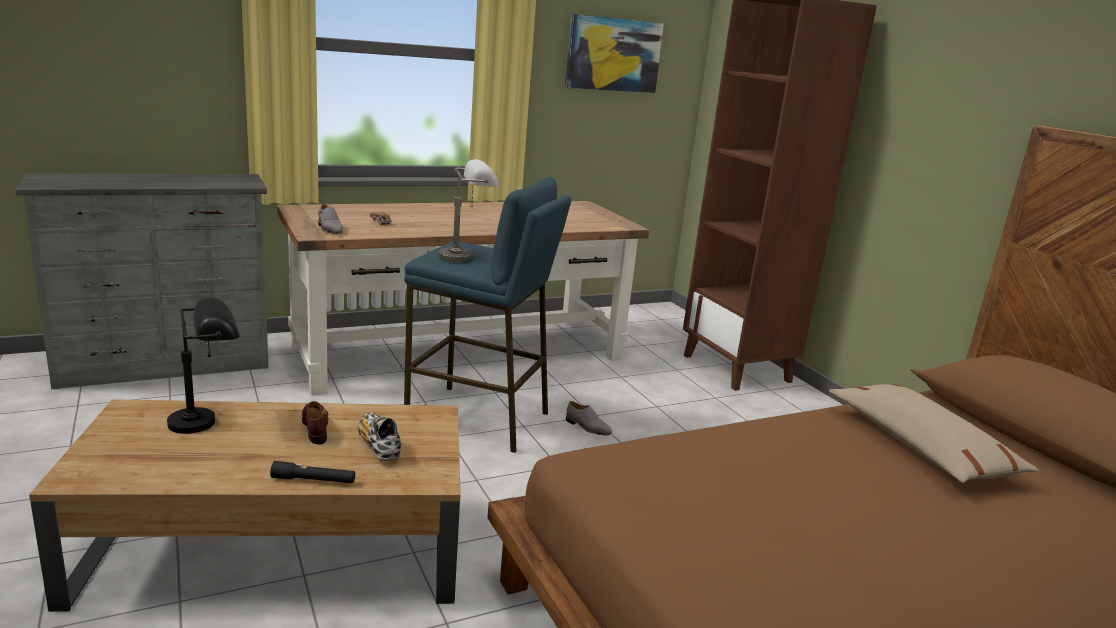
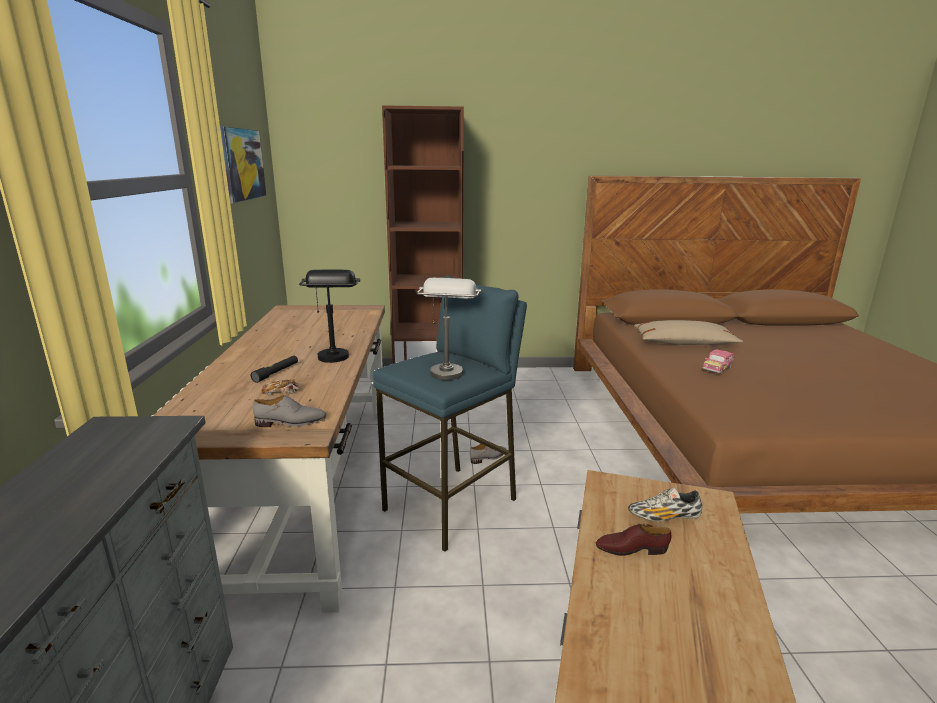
camera: 65 degrees left, 0 degrees up
black table lamp [167,298,239,434] -> black table lamp moved to [299,270,360,363]
black flashlight [270,461,355,483] -> black flashlight moved to [251,356,298,383]
none -> toy car [703,349,734,374]

